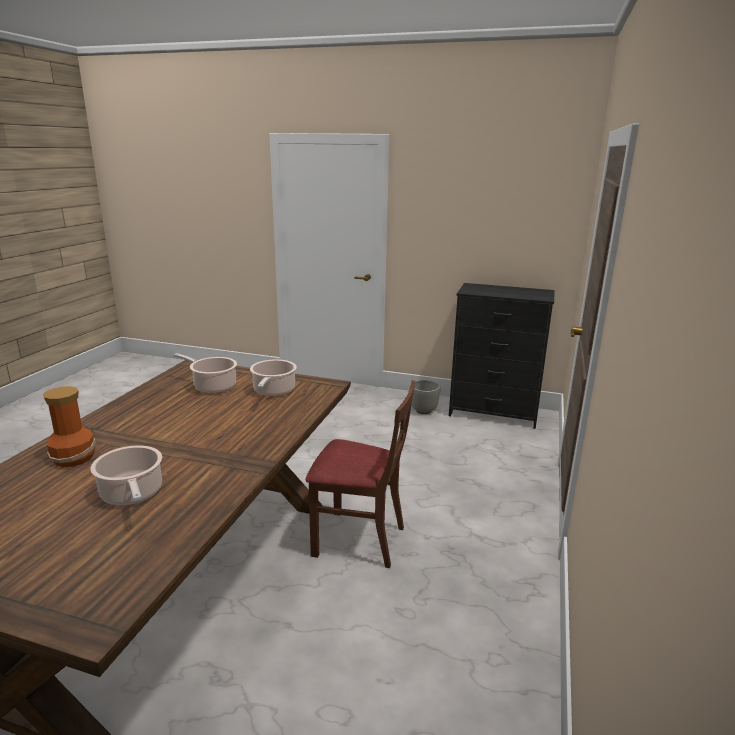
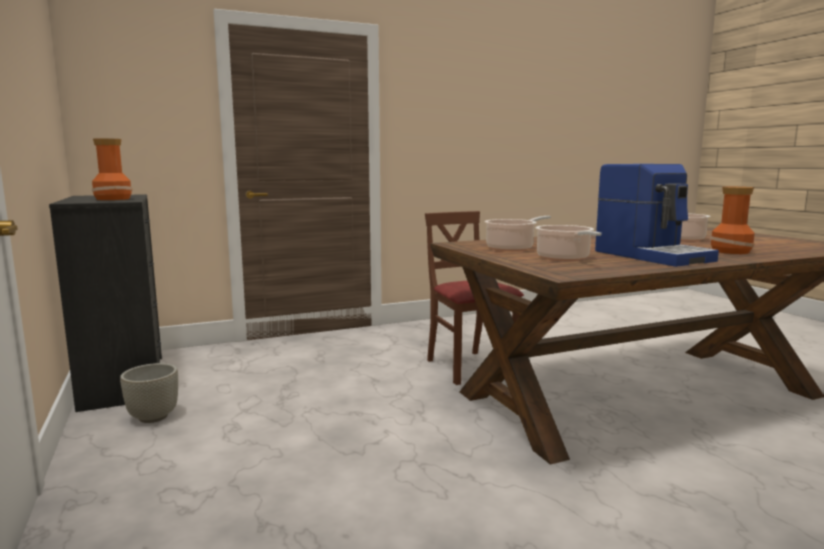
camera: 130 degrees left, 10 degrees down
none -> vase [92,138,132,200]
none -> coffee machine [595,164,719,267]

